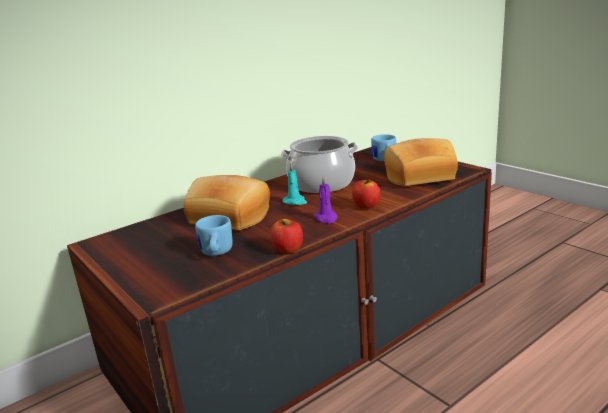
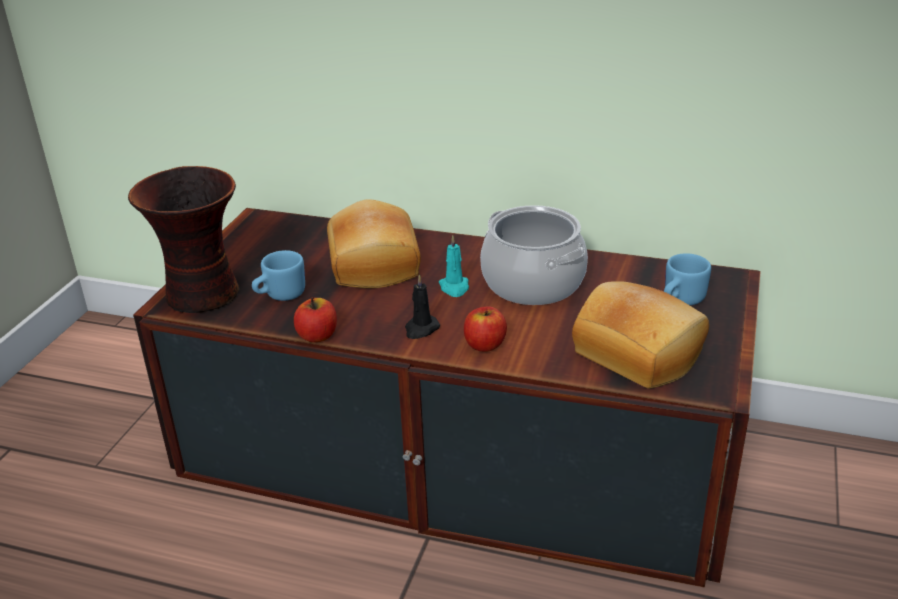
camera: 55 degrees right, 10 degrees up
purple candle [313,176,338,224] -> black candle [405,274,440,339]
none -> vase [128,166,239,313]

